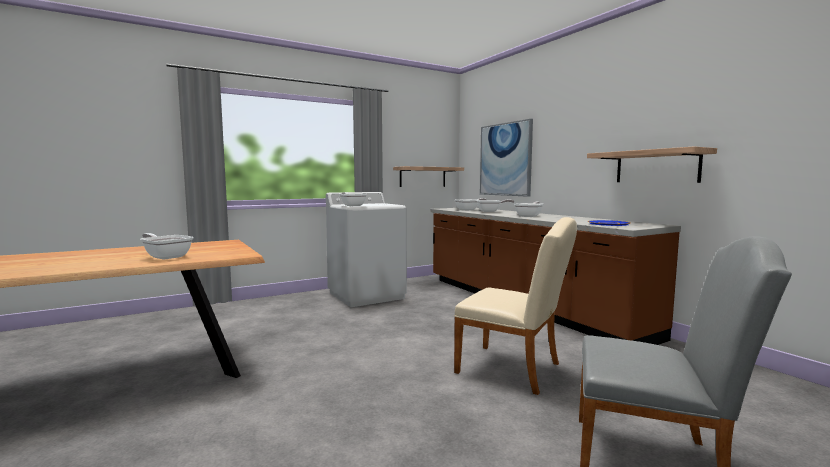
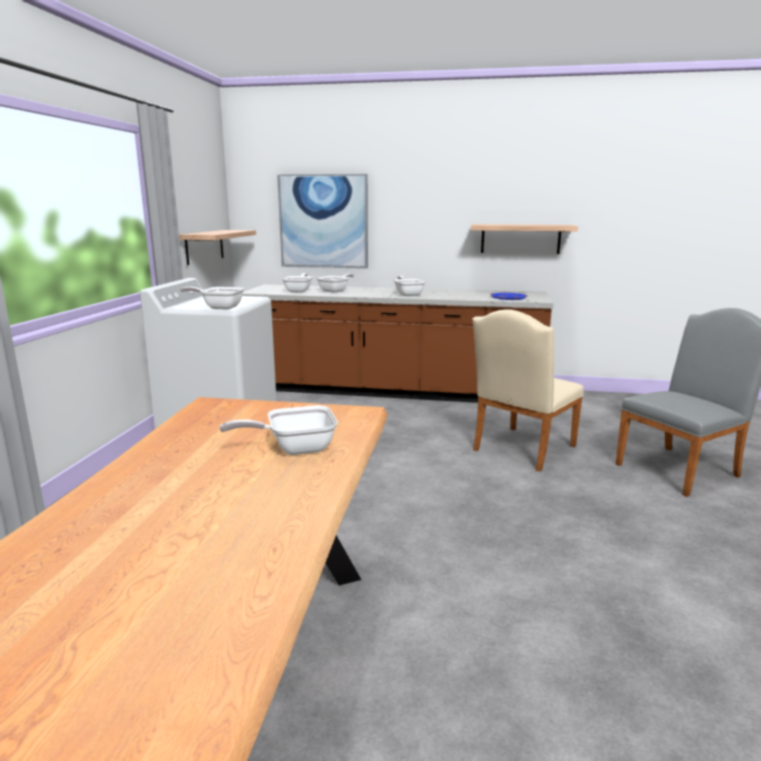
camera: 50 degrees left, 10 degrees up
beige chair [454,217,577,395] -> beige chair turned 150 degrees clockwise [472,309,584,472]

